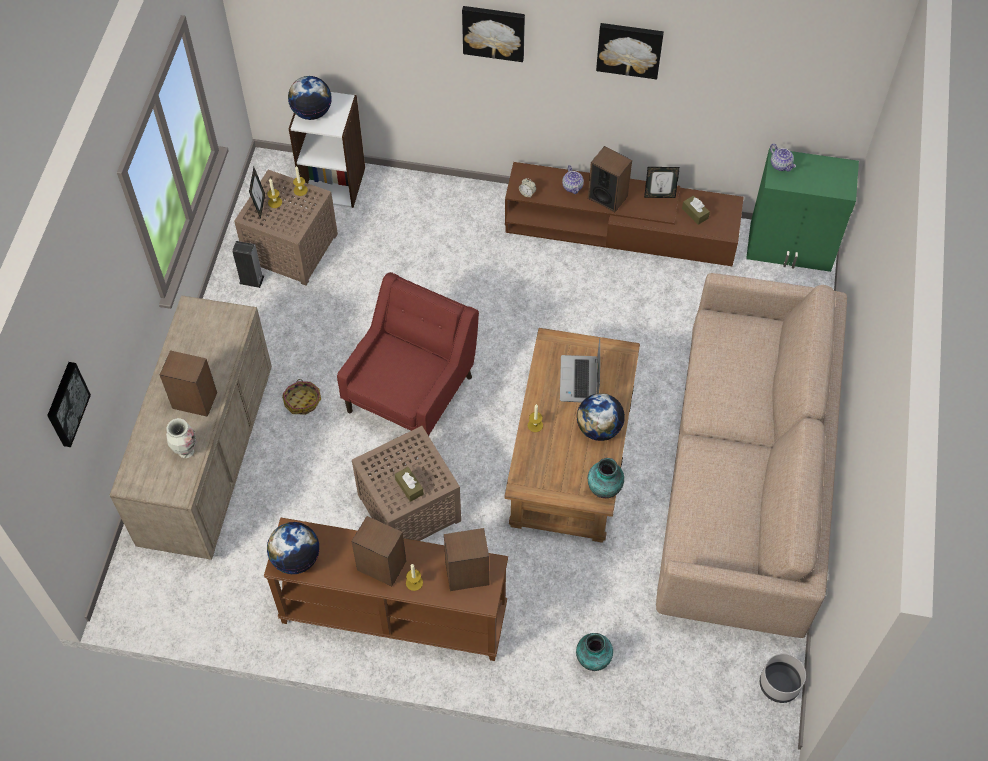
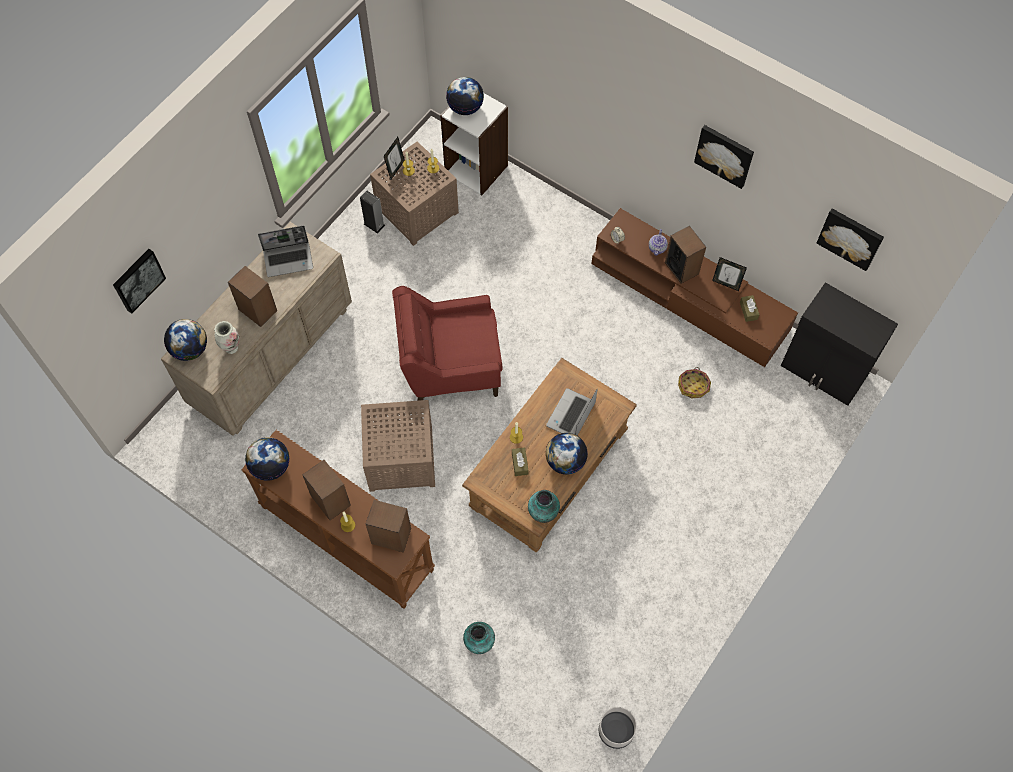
camera: 25 degrees right, 5 degrees up
basket [282,379,321,415] -> basket moved to [678,367,711,398]
red armchair [337,272,479,436] -> red armchair turned 150 degrees counterclockwise [392,286,503,401]
brown tissue box [395,467,424,502] -> brown tissue box moved to [512,448,529,476]
picture [462,6,525,62] -> picture moved to [817,209,884,271]
beige sofa [656,273,847,638] -> none
green cabinet [746,148,859,272] -> black cabinet [781,282,898,406]
teapot [770,144,796,172] -> none
none -> globe [164,319,207,361]
none -> laptop [258,226,313,277]

